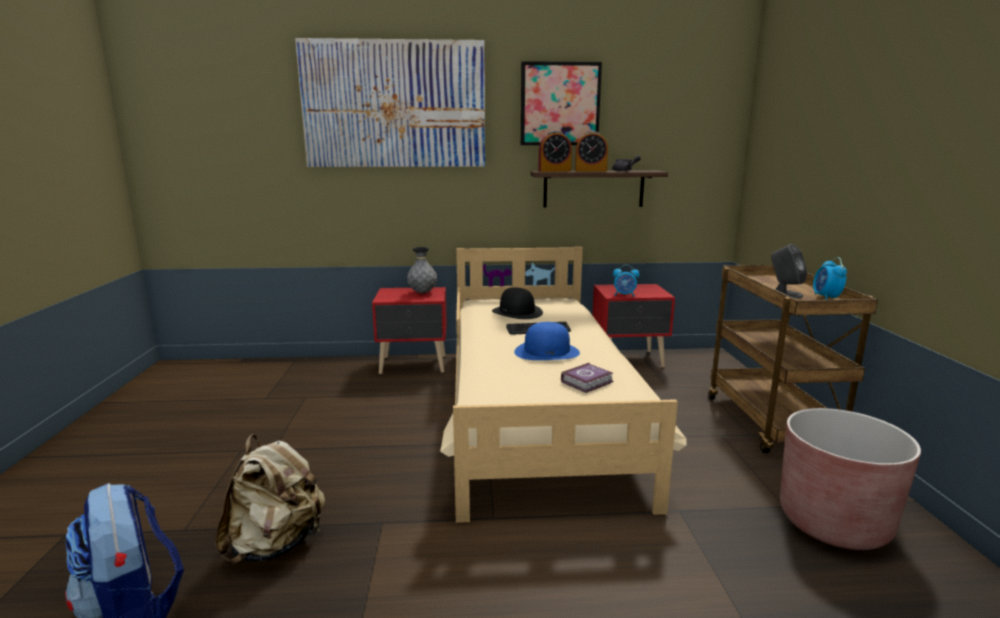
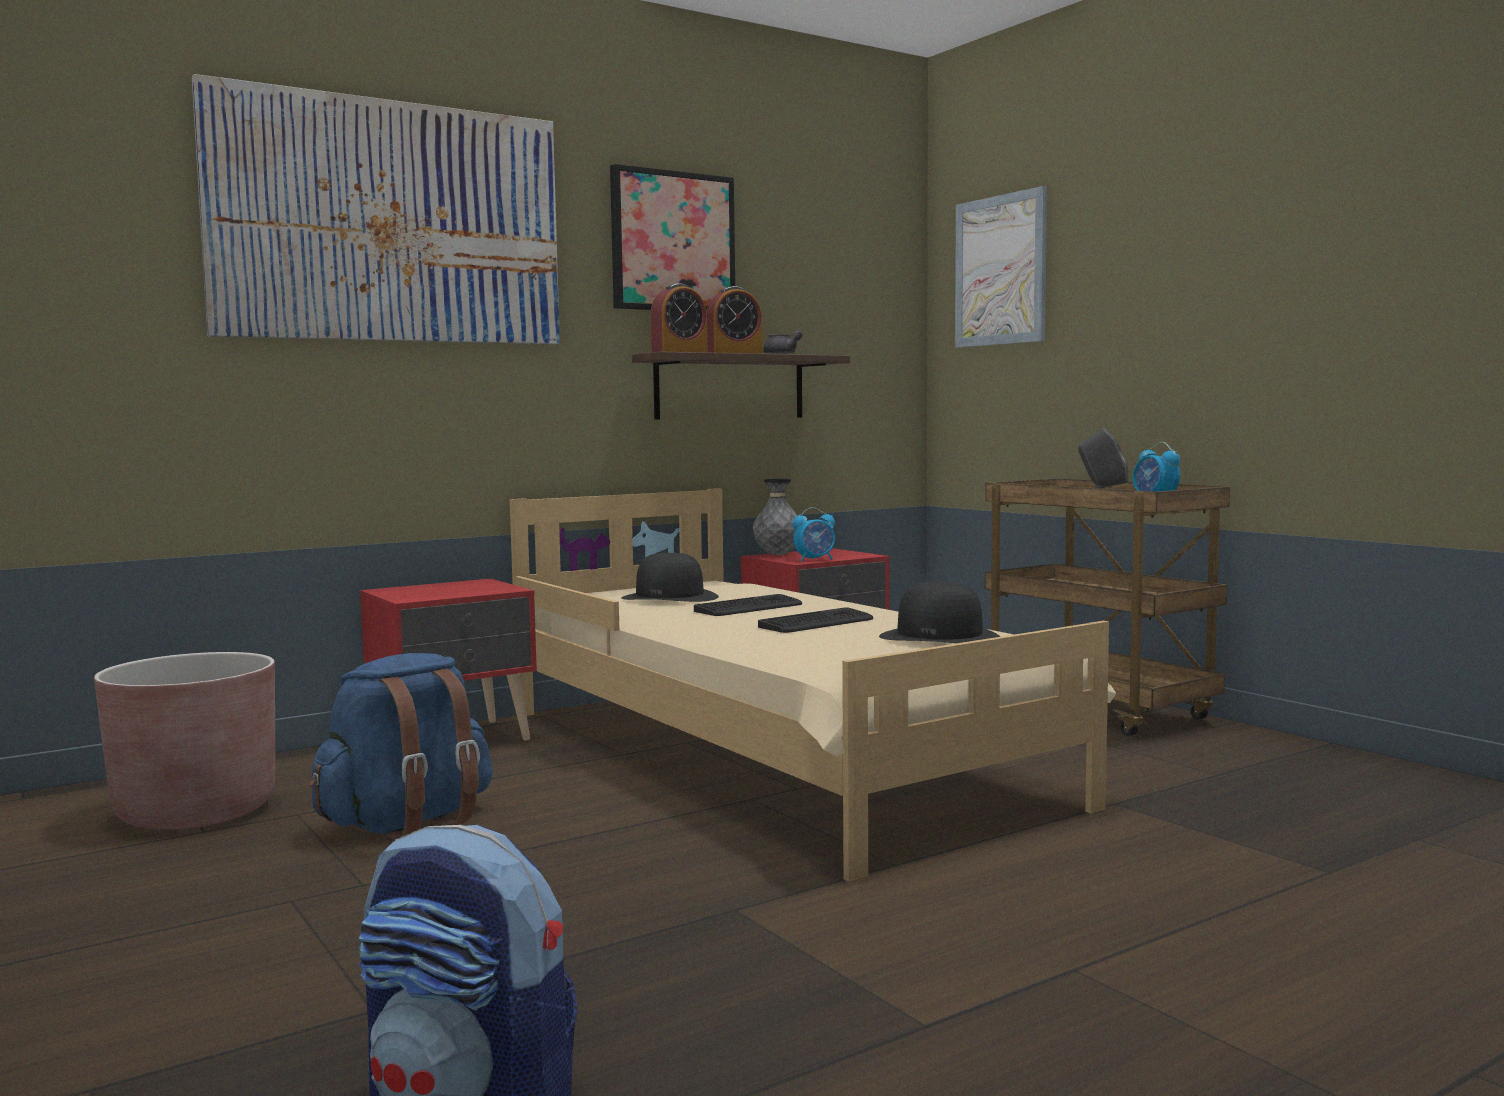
camera: 30 degrees left, 10 degrees down
beige backpack [215,434,325,564] -> none
grey vase [407,247,437,293] -> grey vase moved to [753,479,798,555]
blue hat [514,322,580,360] -> keyboard [758,607,873,633]
book [561,363,613,393] -> black hat [879,581,1001,643]
brown planter [780,408,921,550] -> brown planter moved to [94,652,275,830]
none -> blue backpack [309,653,493,841]
none -> picture [955,186,1047,348]

